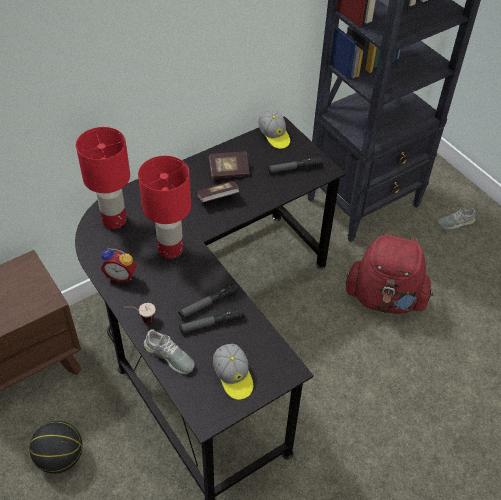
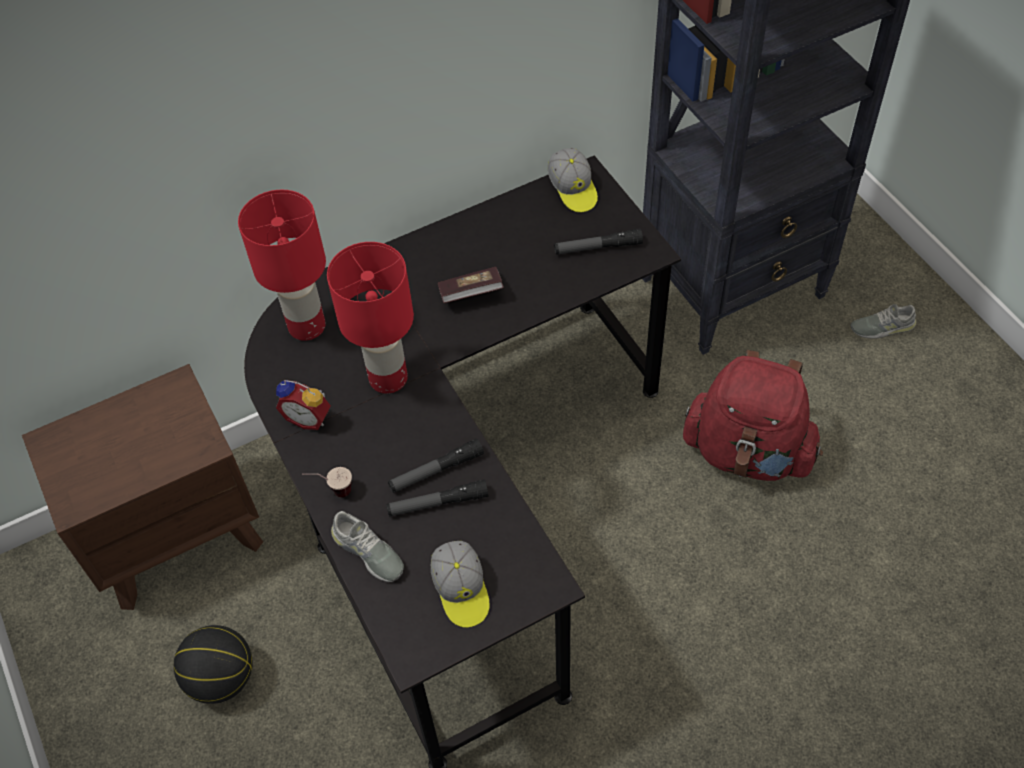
camera: 10 degrees right, 5 degrees up
book [209,151,250,179] -> none

